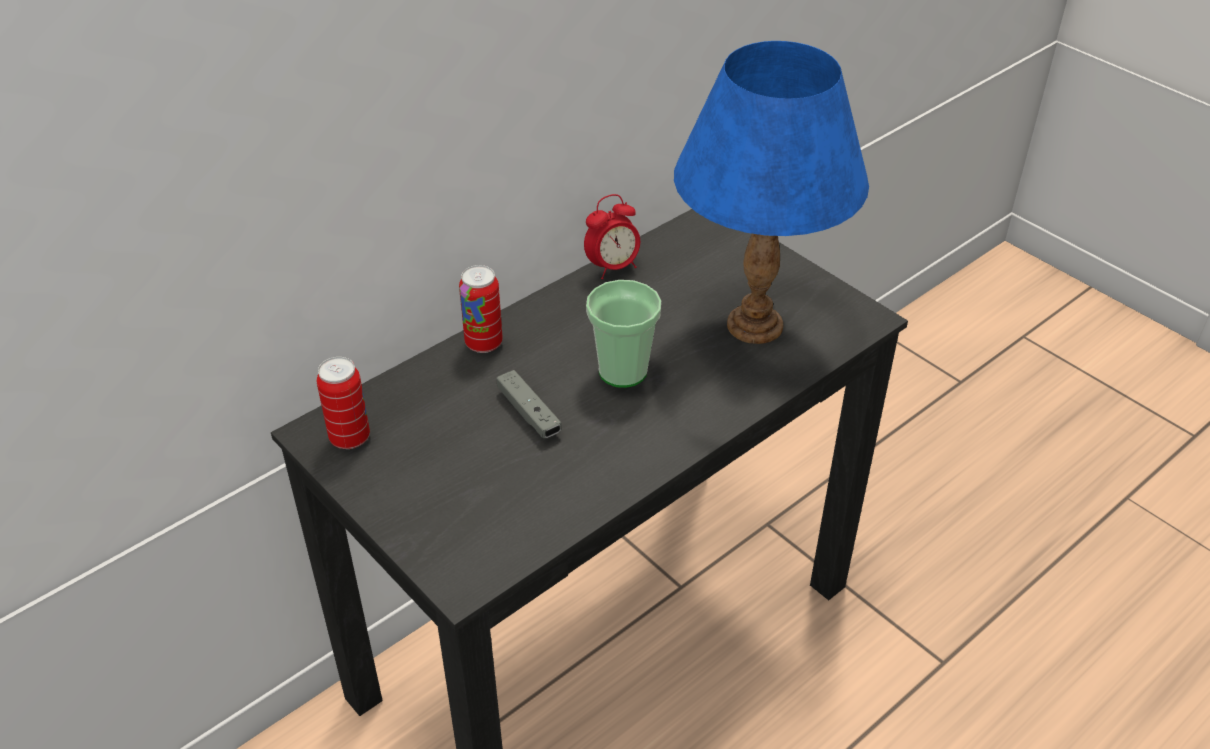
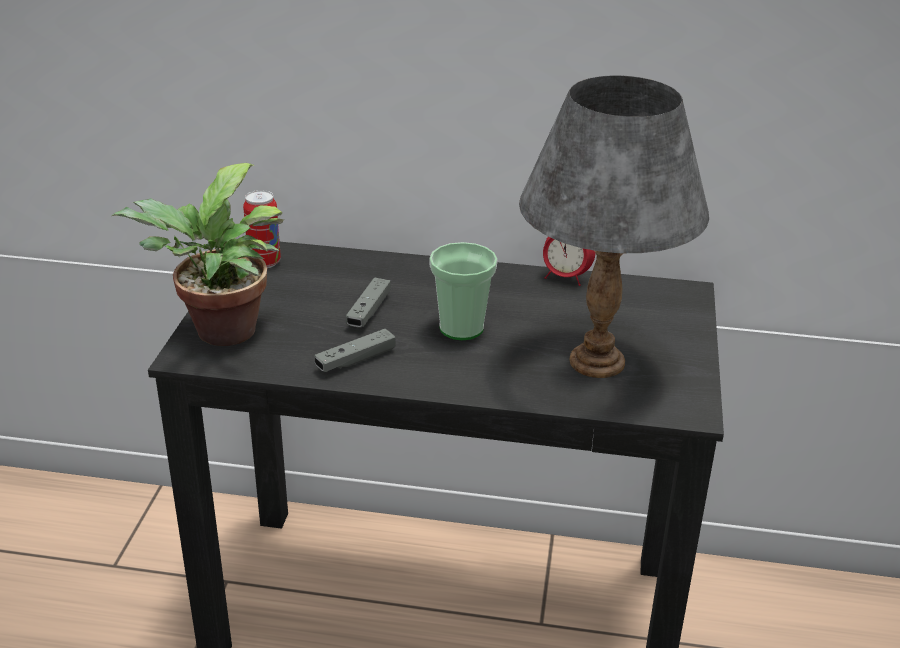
camera: 50 degrees right, 10 degrees down
can [459,265,503,353] -> none
blue table lamp [674,41,869,344] -> grey table lamp [519,75,709,378]
none -> potted plant [111,163,284,346]
none -> grey game controller [315,329,396,372]

